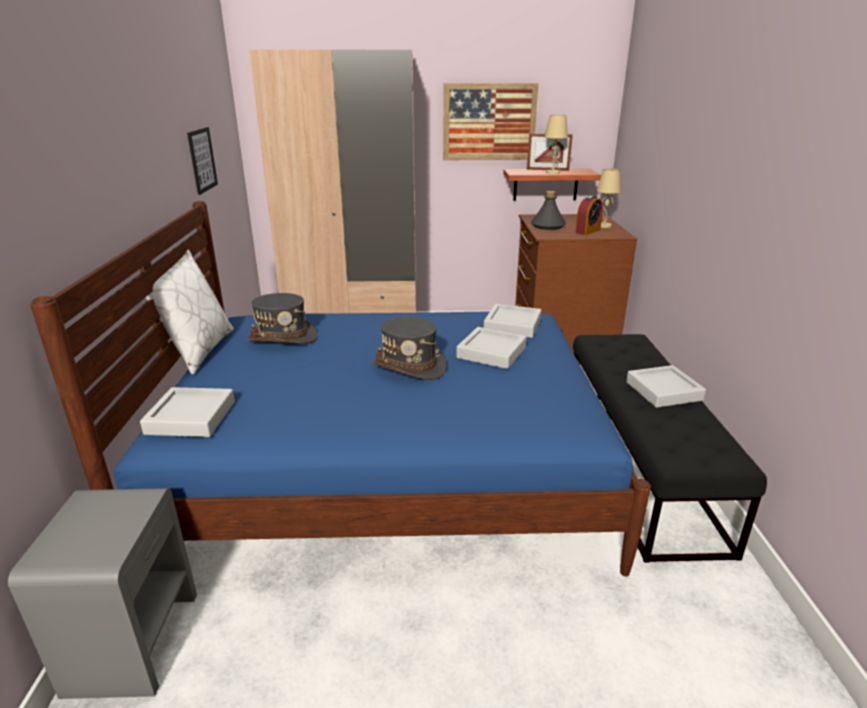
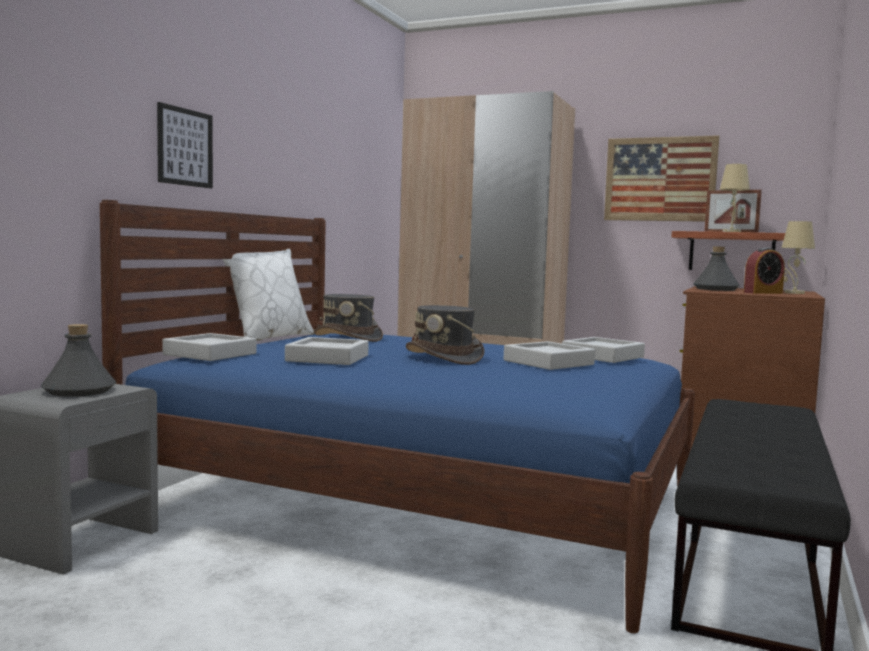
camera: 25 degrees right, 20 degrees down
picture [187,127,218,195] -> picture moved to [157,102,213,188]
grey tray [626,365,706,408] -> grey tray moved to [285,337,369,365]
none -> grey bottle [41,324,116,397]

